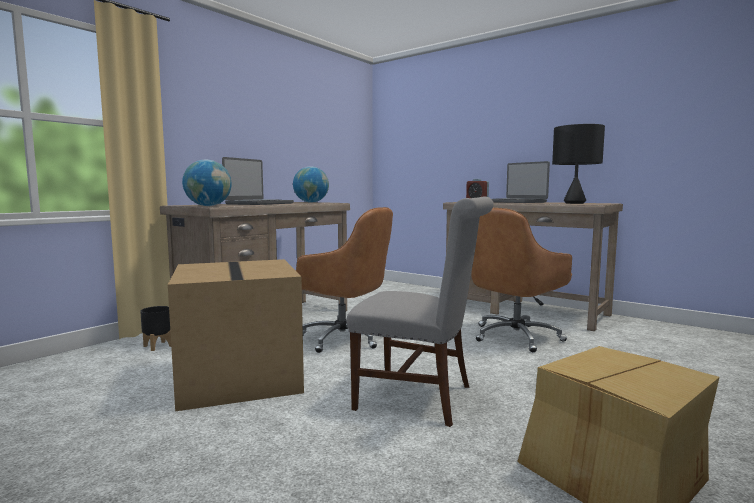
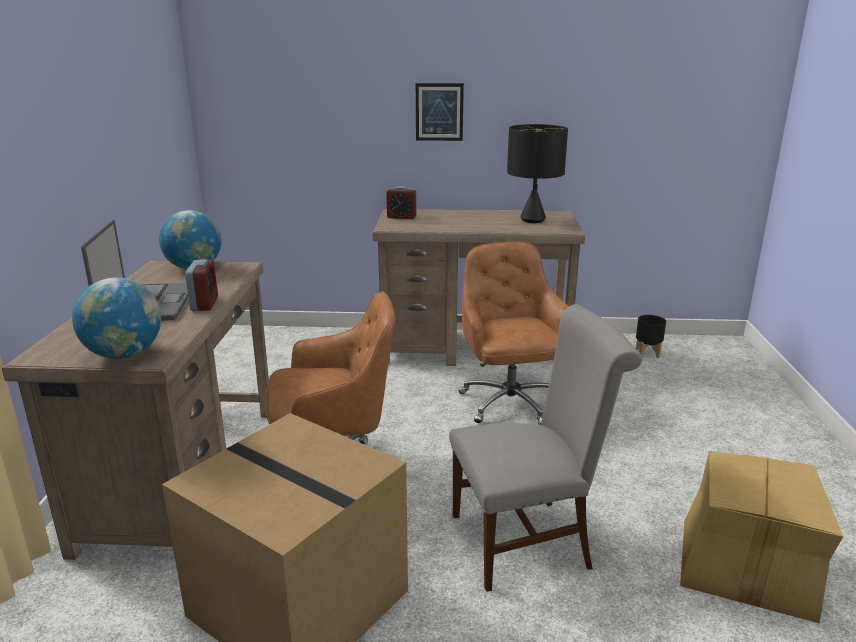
camera: 35 degrees left, 15 degrees up
black planter [140,306,171,351] -> black planter moved to [636,315,666,358]
brown office chair [471,208,572,352] -> brown office chair turned 150 degrees clockwise [459,242,569,425]
laptop [492,161,550,203] -> none
none -> alarm clock [185,259,218,311]
none -> picture [416,83,464,141]

